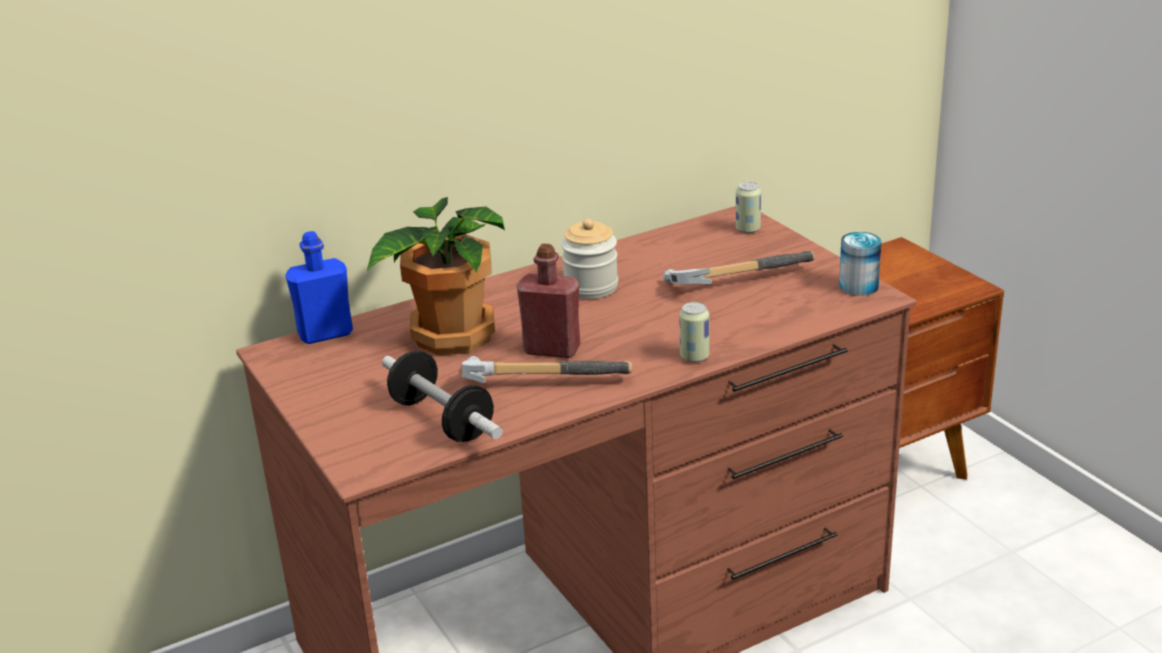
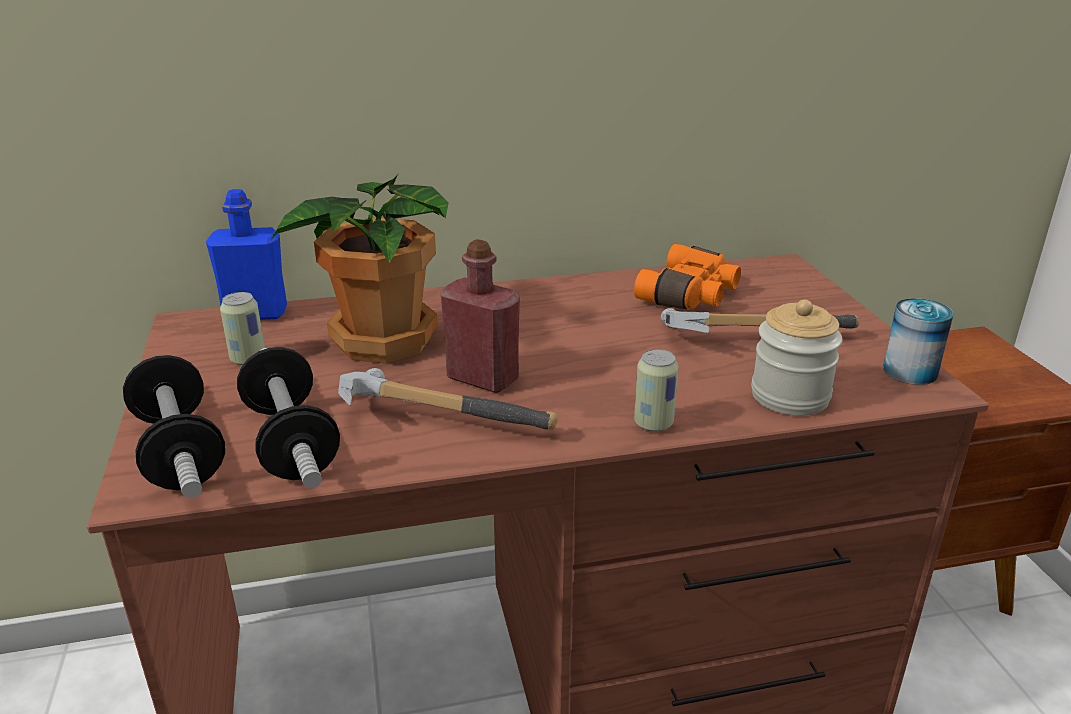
camera: 15 degrees right, 0 degrees up
jar [561,219,618,299] -> jar moved to [751,300,842,416]
can [736,182,761,233] -> can moved to [220,292,265,365]
none -> dumbbell [123,355,225,498]
none -> orange binoculars [634,244,741,310]

